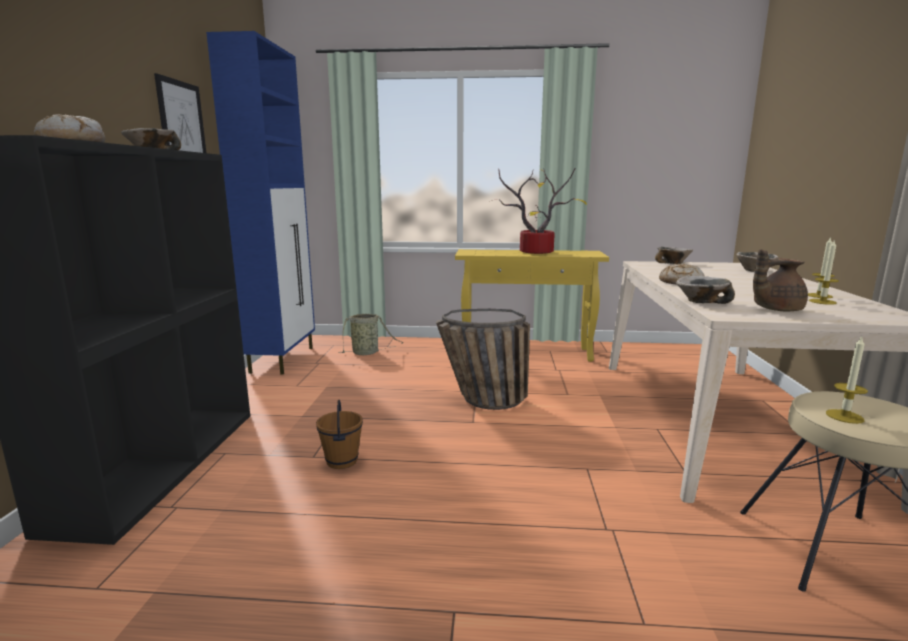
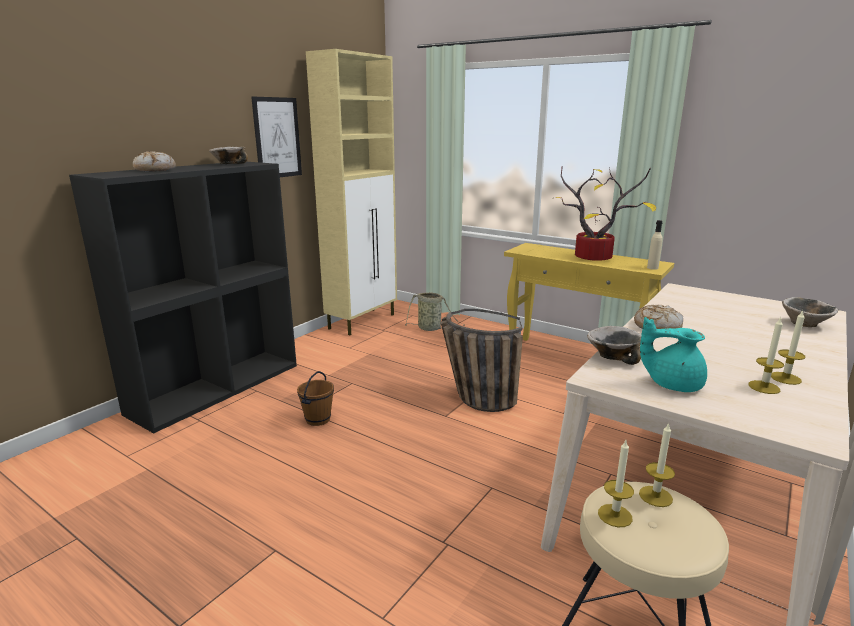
camera: 30 degrees right, 5 degrees up
blue cabinet [206,31,315,375] -> beige cabinet [306,49,397,335]
bowl [655,247,693,264] -> none
brown teapot [753,249,808,311] -> turquoise teapot [640,317,707,392]
none -> candle [639,423,675,507]
none -> beige bottle [647,220,663,270]

